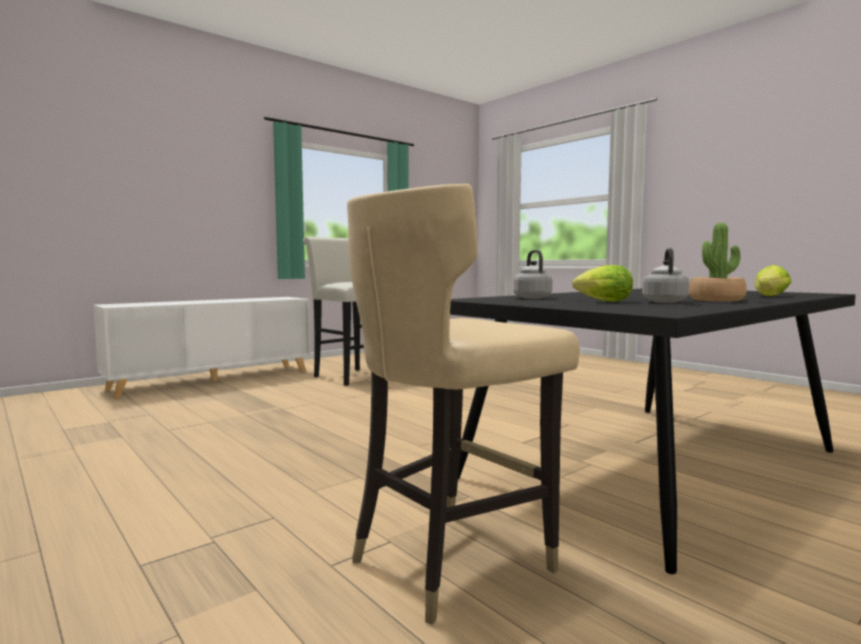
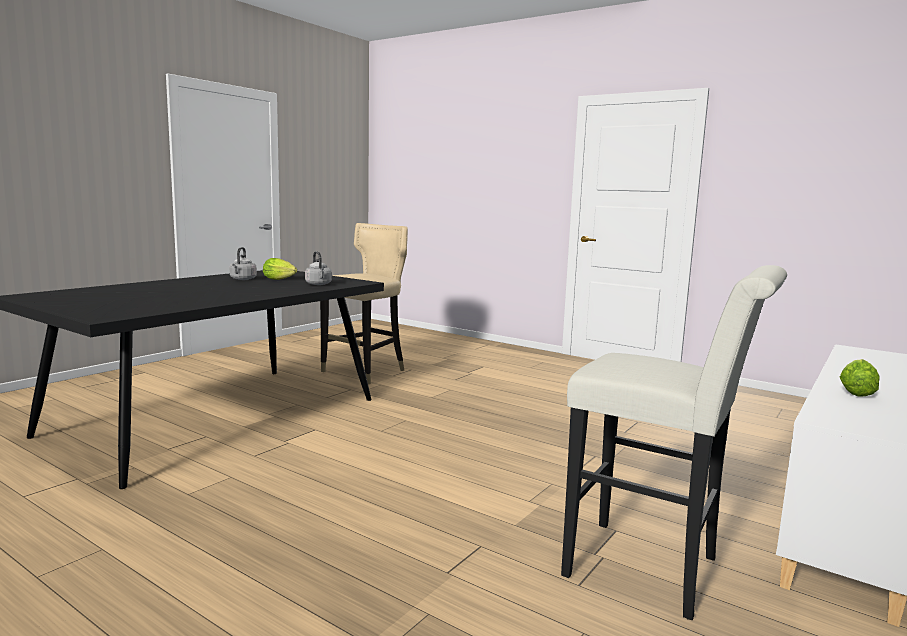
camera: 165 degrees right, 5 degrees up
potted plant [689,223,747,301] -> none
lettuce [755,265,791,296] -> lettuce moved to [840,359,880,397]

